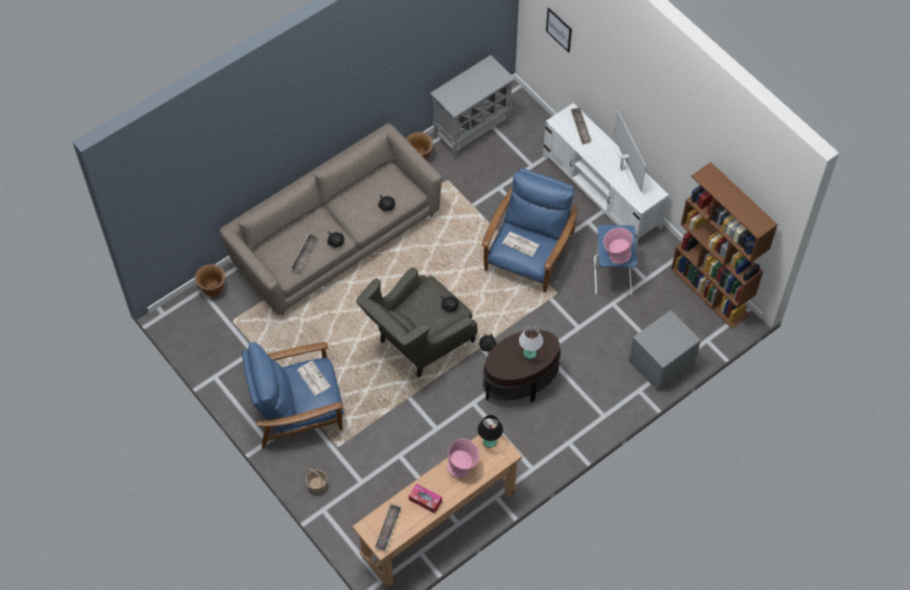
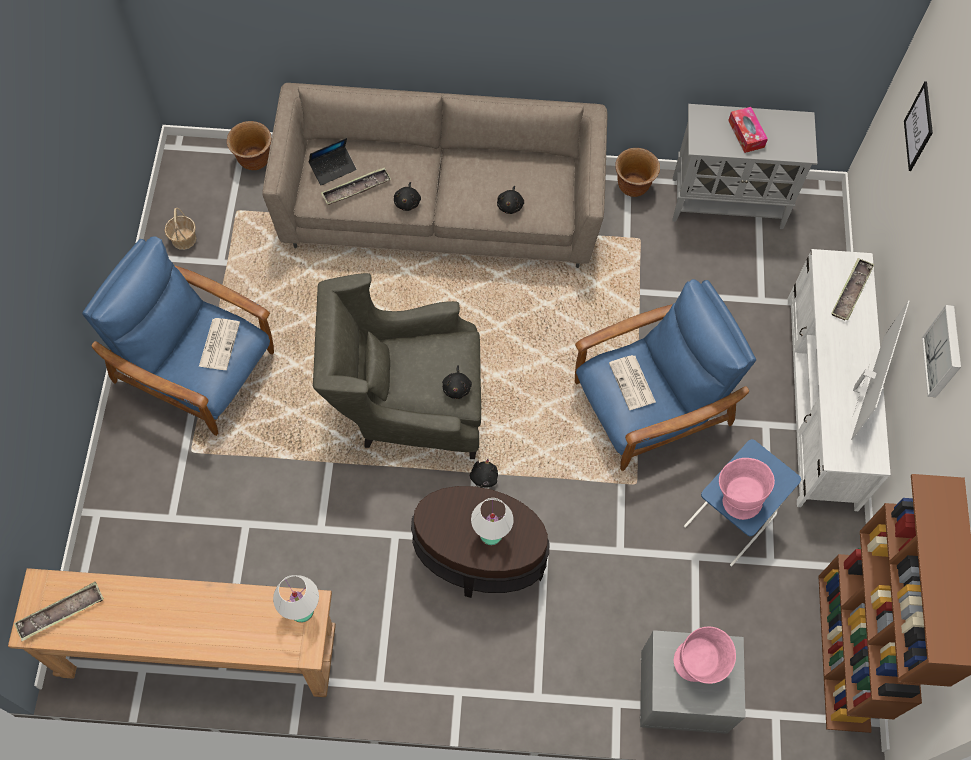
camera: 40 degrees right, 5 degrees up
basket [306,468,327,493] -> basket moved to [165,208,196,250]
tissue box [409,484,442,513] -> tissue box moved to [728,107,768,153]
pink bowl [447,439,480,478] -> pink bowl moved to [674,627,736,684]
black table lamp [478,415,503,448] -> white table lamp [273,575,319,623]
none -> laptop [309,138,356,185]
none -> picture [922,305,961,397]

